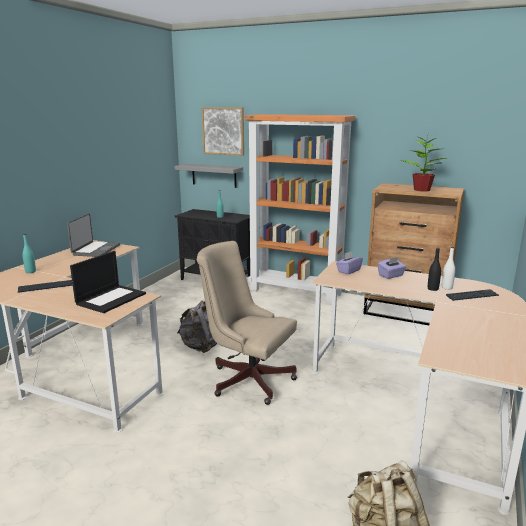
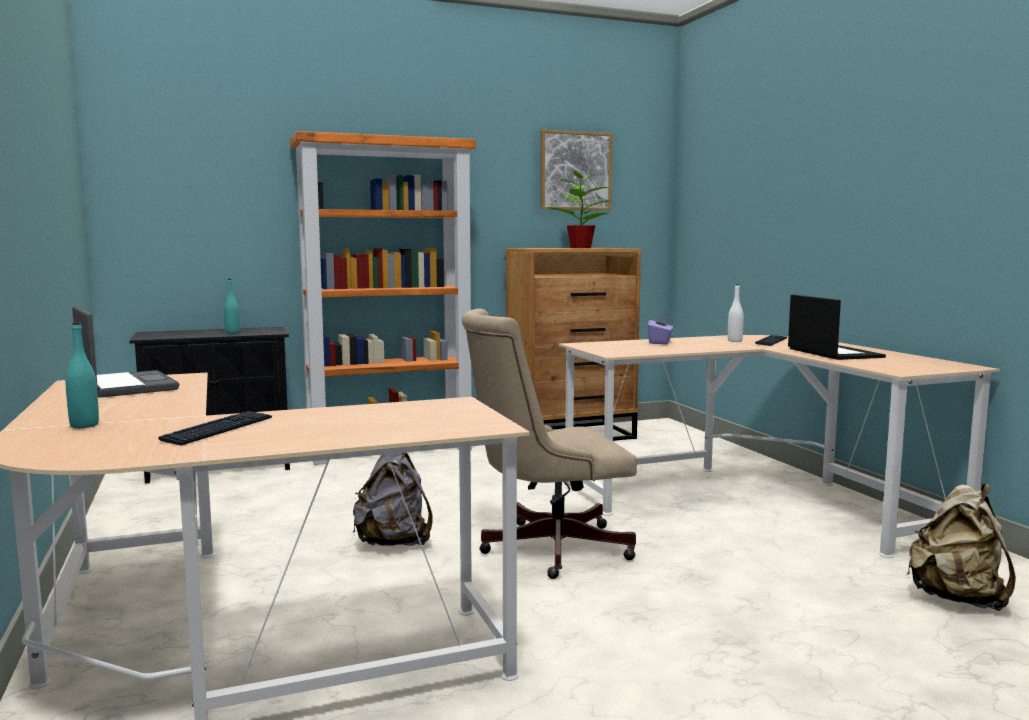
camera: 45 degrees left, 10 degrees down
laptop [70,251,146,313] -> laptop moved to [788,295,886,360]
grey shelf [175,164,243,188] -> none
picture [202,107,244,156] -> picture moved to [540,130,613,210]
purple tissue box [336,252,363,275] -> none
black bottle [428,248,441,291] -> none

